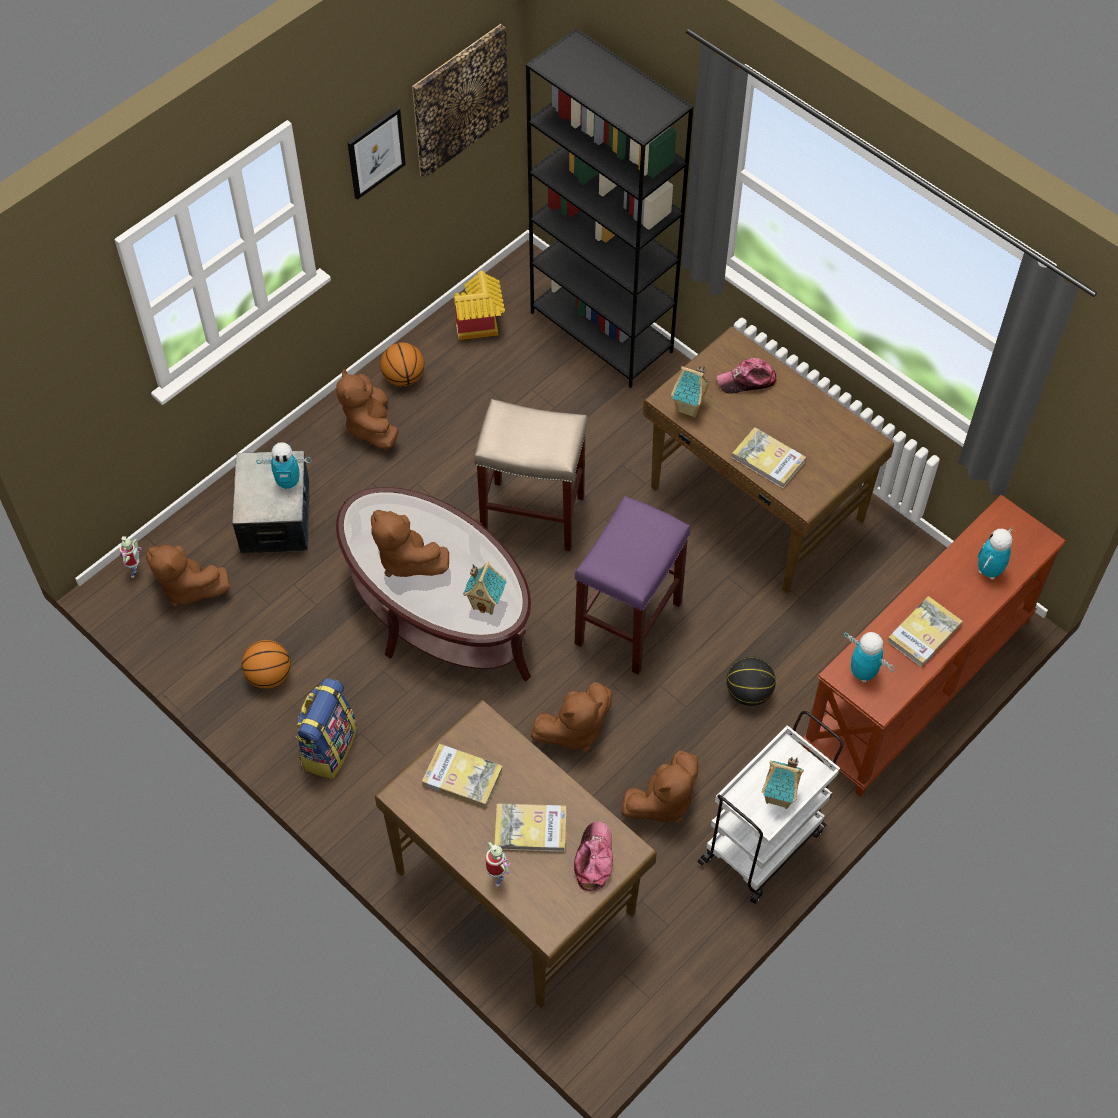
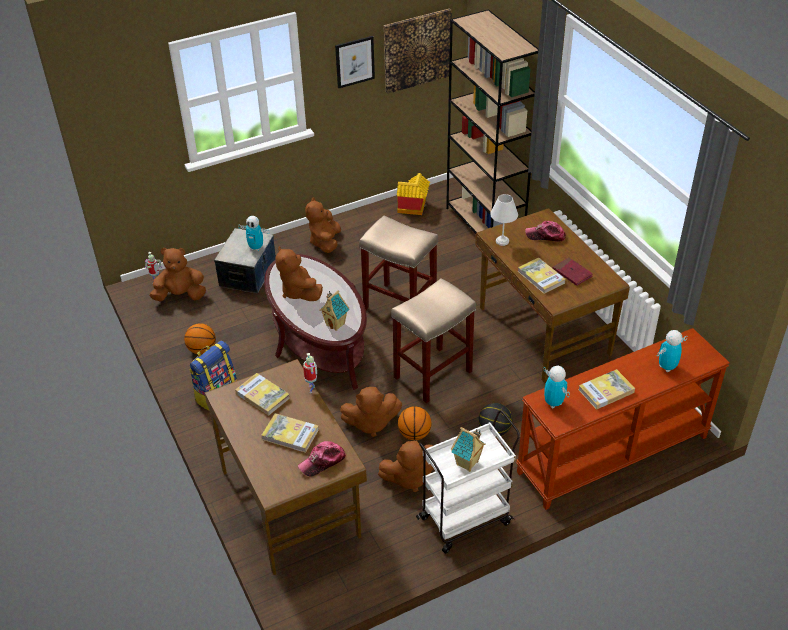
camera: 20 degrees right, 15 degrees down
brown plush toy [146,545,231,607] -> brown plush toy turned 120 degrees clockwise [149,247,206,301]
basketball [380,342,424,387] -> basketball moved to [398,406,432,440]
toy robot [485,842,510,887] -> toy robot moved to [303,353,317,393]
black bookcase [526,29,693,388] -> beige bookcase [446,9,539,234]
cap [574,822,613,891] -> cap turned 150 degrees counterclockwise [298,441,346,477]
purple stool [575,496,690,675] -> beige stool [391,278,476,403]
toy house [671,365,711,418] -> white table lamp [490,194,518,246]
none -> red book [553,257,593,286]

